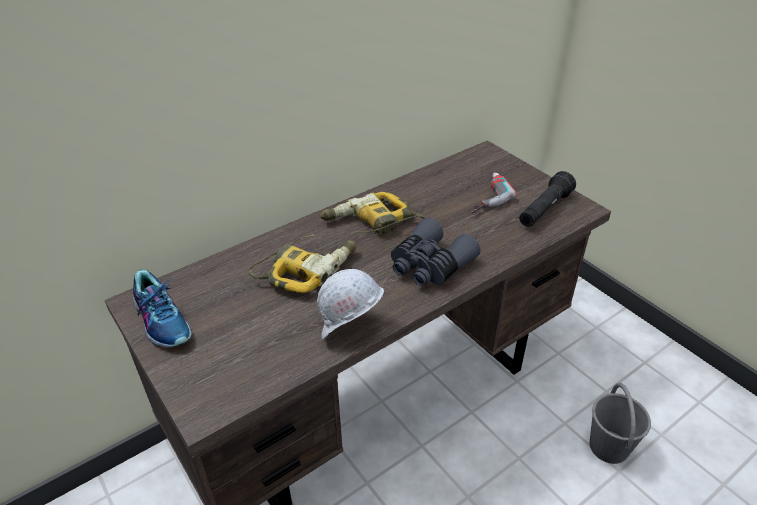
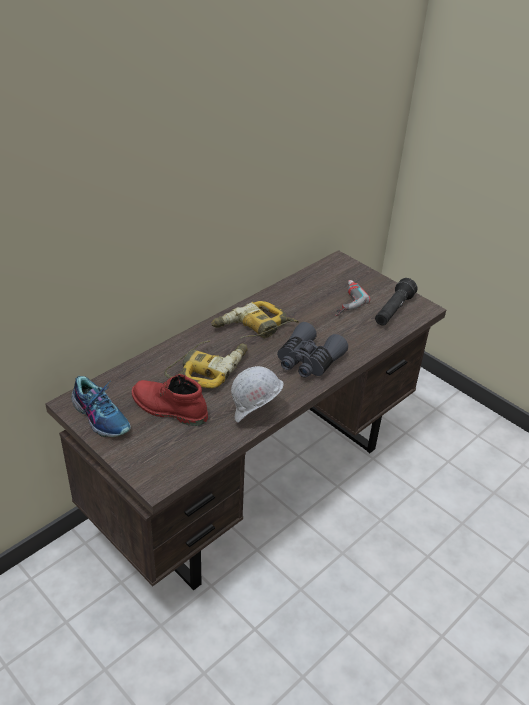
camera: 10 degrees left, 0 degrees up
grey bucket [590,383,651,464] -> none
none -> red boot [132,374,208,426]

